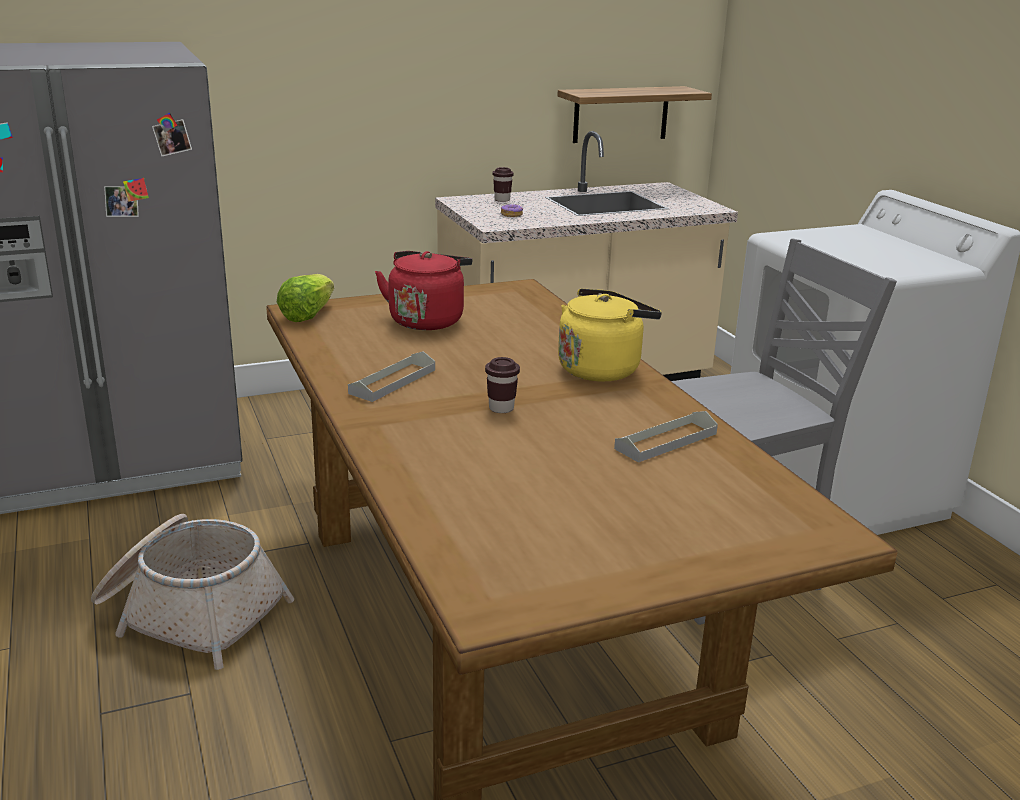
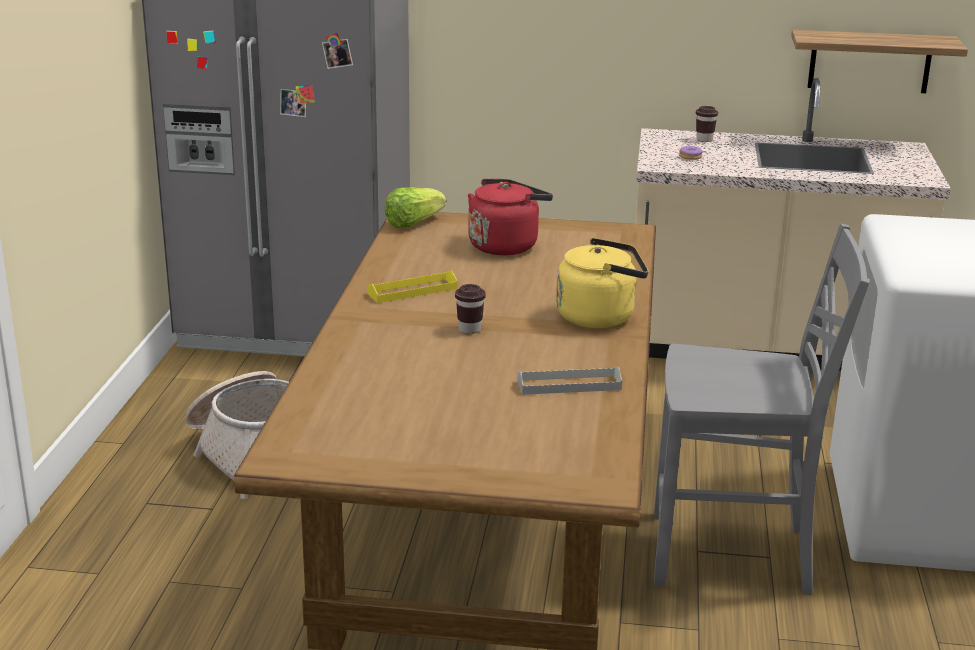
camera: 30 degrees right, 0 degrees up
grey tray [348,351,435,402] -> yellow tray [367,270,457,303]

